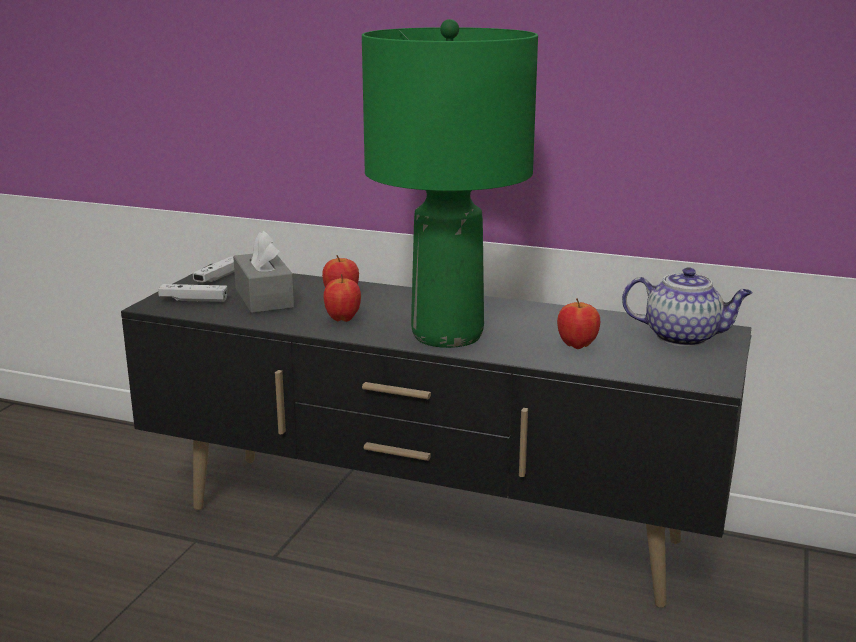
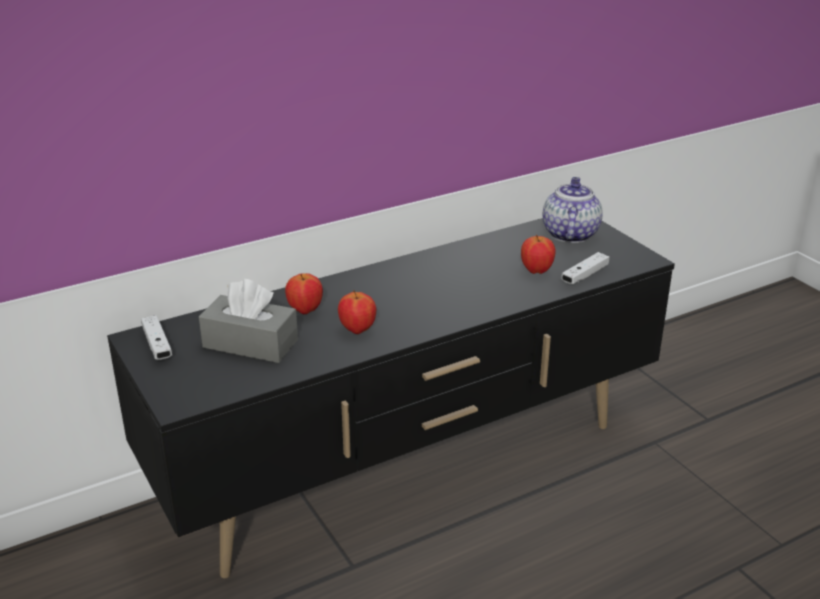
camera: 50 degrees left, 10 degrees up
white game controller [158,284,227,302] -> white game controller moved to [561,252,609,284]
green table lamp [362,19,538,348] -> none
teapot [622,267,753,347] -> teapot turned 45 degrees counterclockwise [543,177,603,243]

